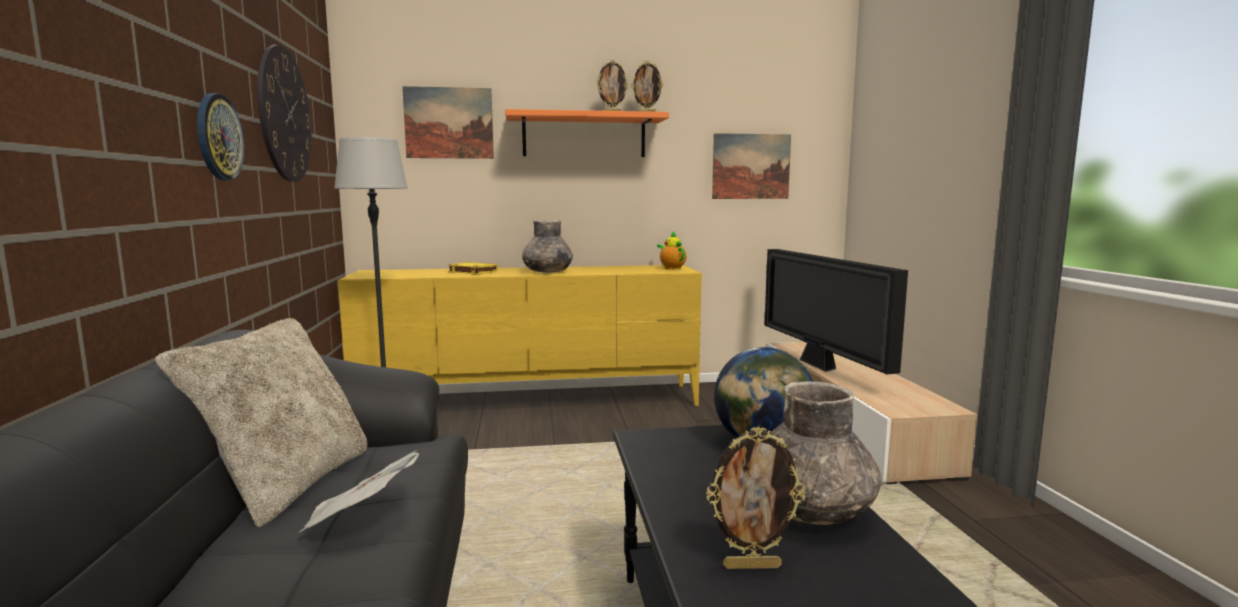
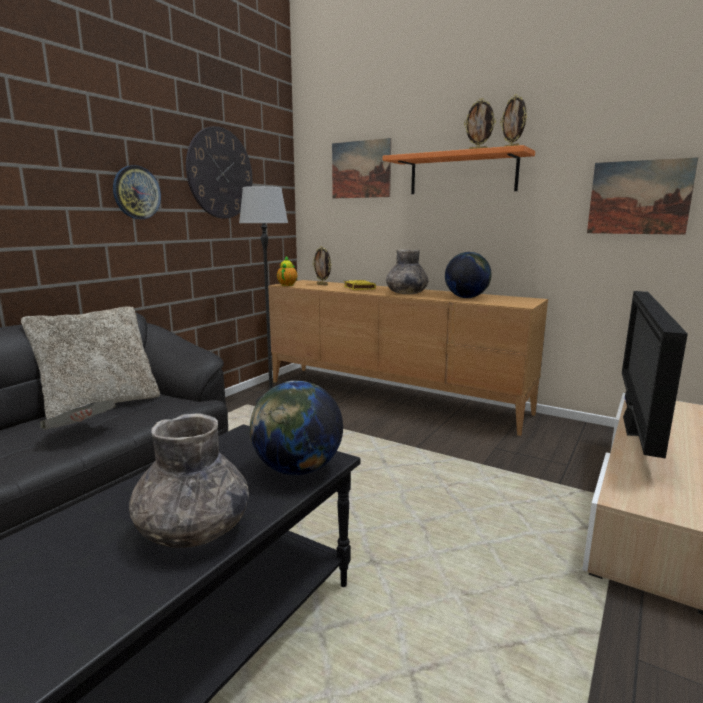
camera: 40 degrees right, 5 degrees up
yellow cabinet [338,265,702,406] -> brown cabinet [268,280,548,436]
teapot [657,231,686,270] -> teapot moved to [277,256,297,286]
picture frame [706,427,805,569] -> picture frame moved to [312,246,331,286]
none -> globe [445,252,491,298]

